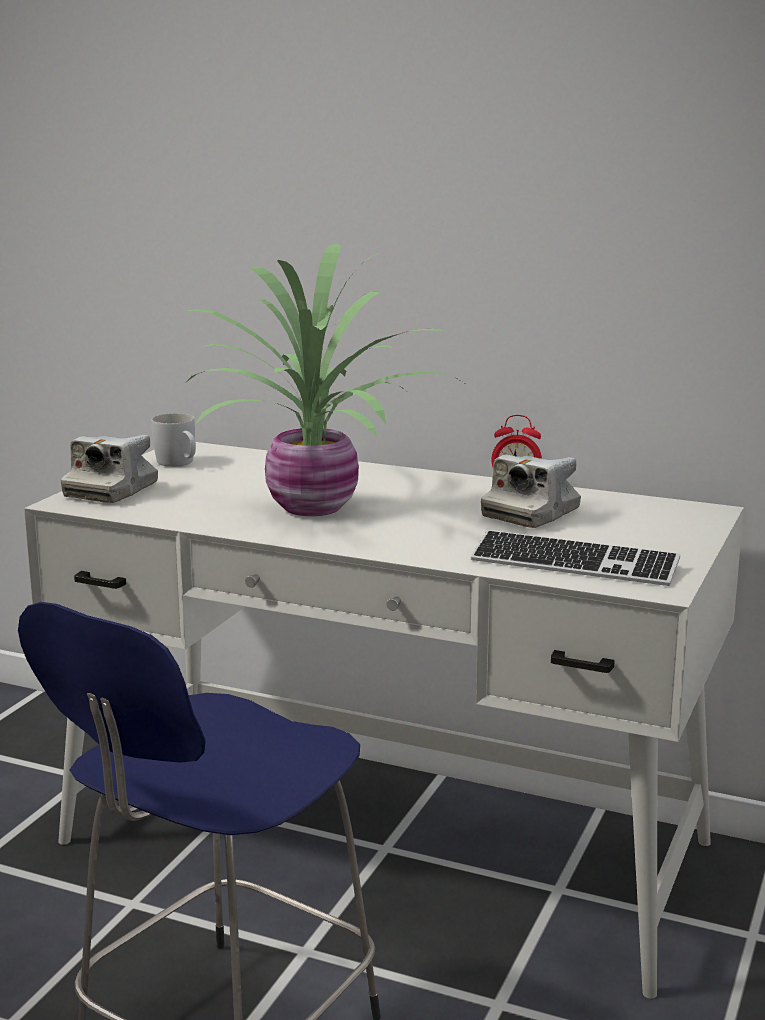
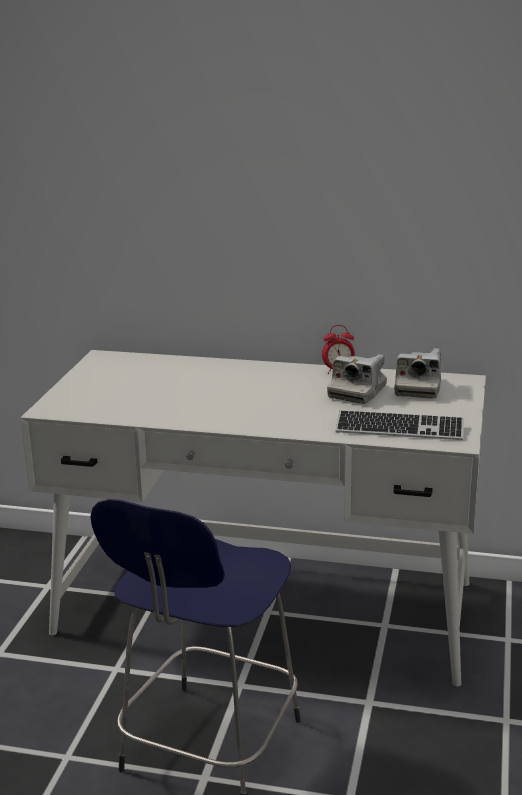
camera: 10 degrees left, 5 degrees up
camera [61,435,158,503] -> camera moved to [394,348,441,398]
white mug [151,413,196,467] -> none
potted plant [185,243,464,516] -> none

